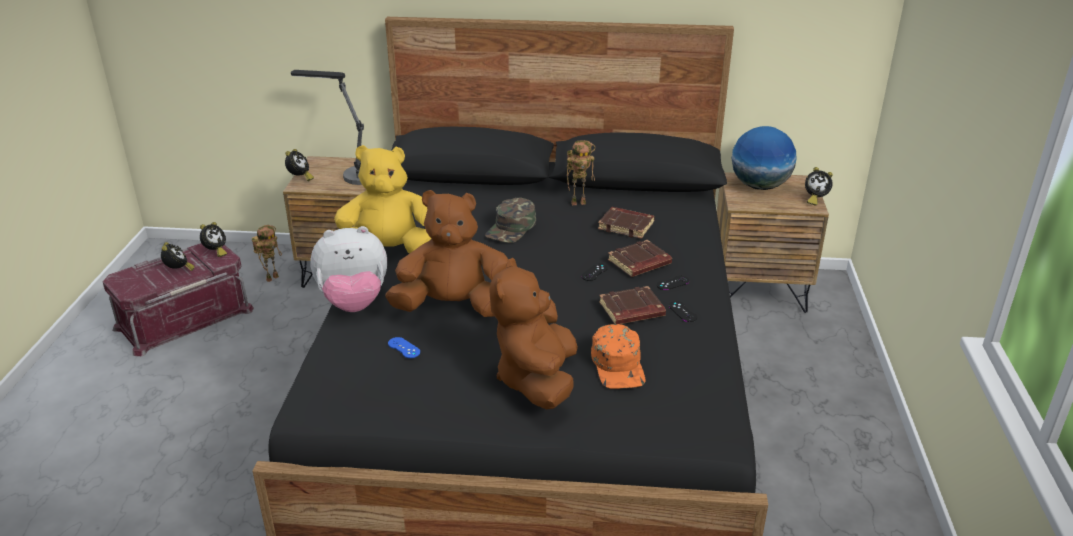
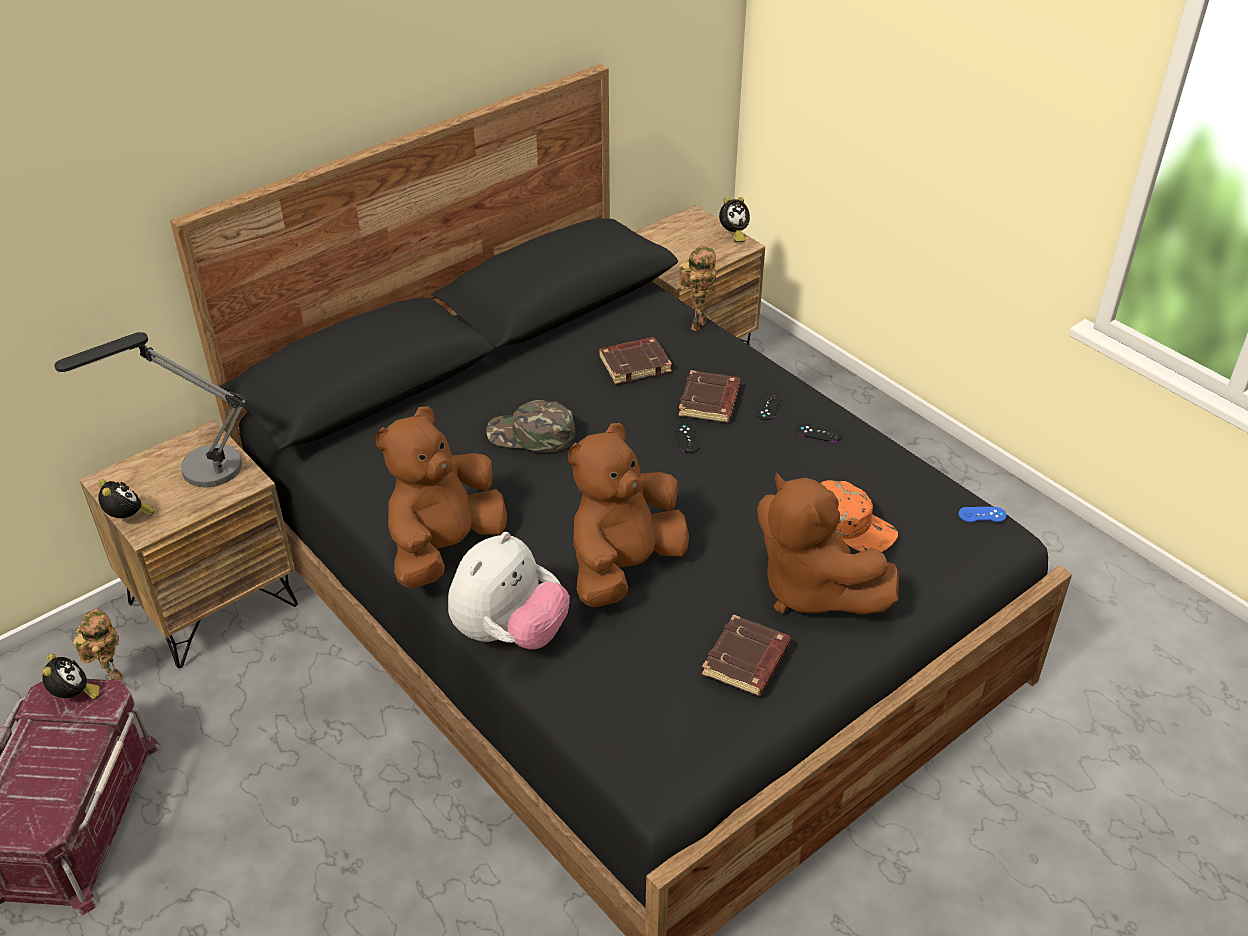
camera: 45 degrees left, 10 degrees up
alarm clock [161,242,195,271] -> none
yellow plush toy [334,145,432,254] -> brown plush toy [375,406,507,588]
blue game controller [388,337,420,358] -> blue game controller moved to [958,507,1007,522]
green cap [485,198,536,243] -> green cap turned 120 degrees clockwise [486,400,575,453]
toy robot [566,140,595,205] -> toy robot moved to [678,246,717,331]
brown book [599,286,666,324] -> brown book moved to [702,614,791,696]
globe [732,126,796,190] -> none

